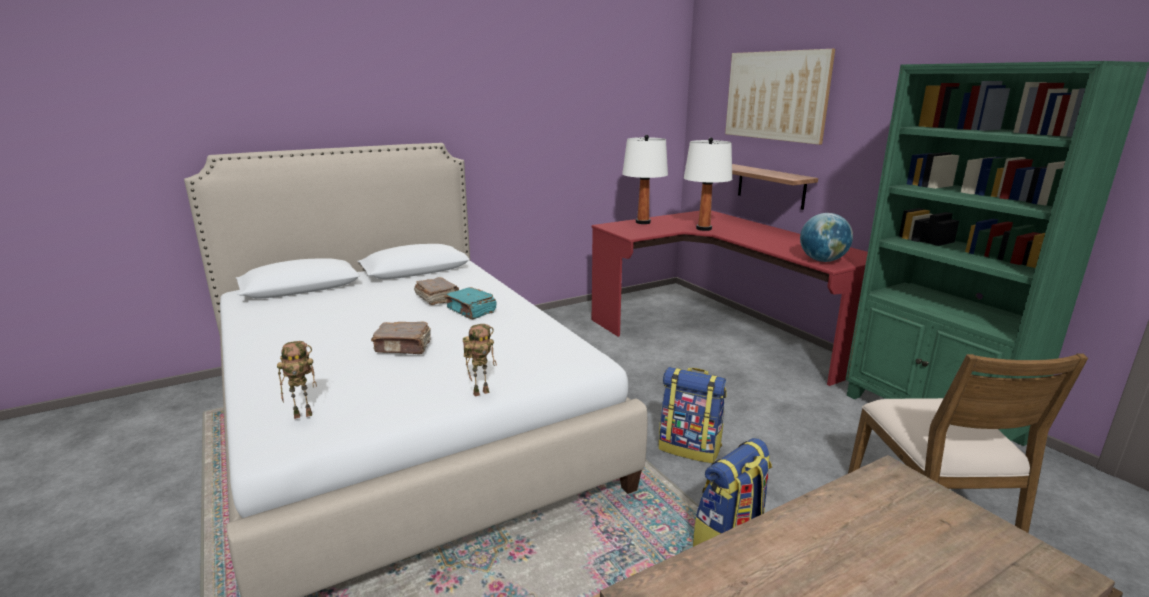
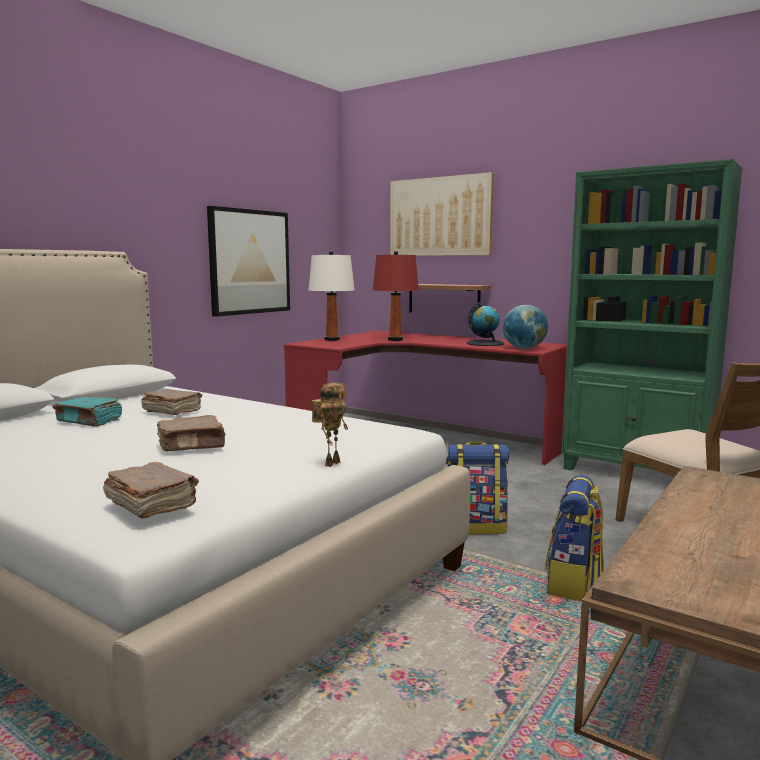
camera: 25 degrees left, 10 degrees down
toy robot [277,341,317,419] -> brown book [103,462,199,518]
turquoise book [444,287,497,319] -> turquoise book moved to [53,396,122,427]
white table lamp [684,137,732,231] -> red table lamp [373,251,419,341]
none -> picture [207,206,290,317]
none -> globe [466,302,504,346]

